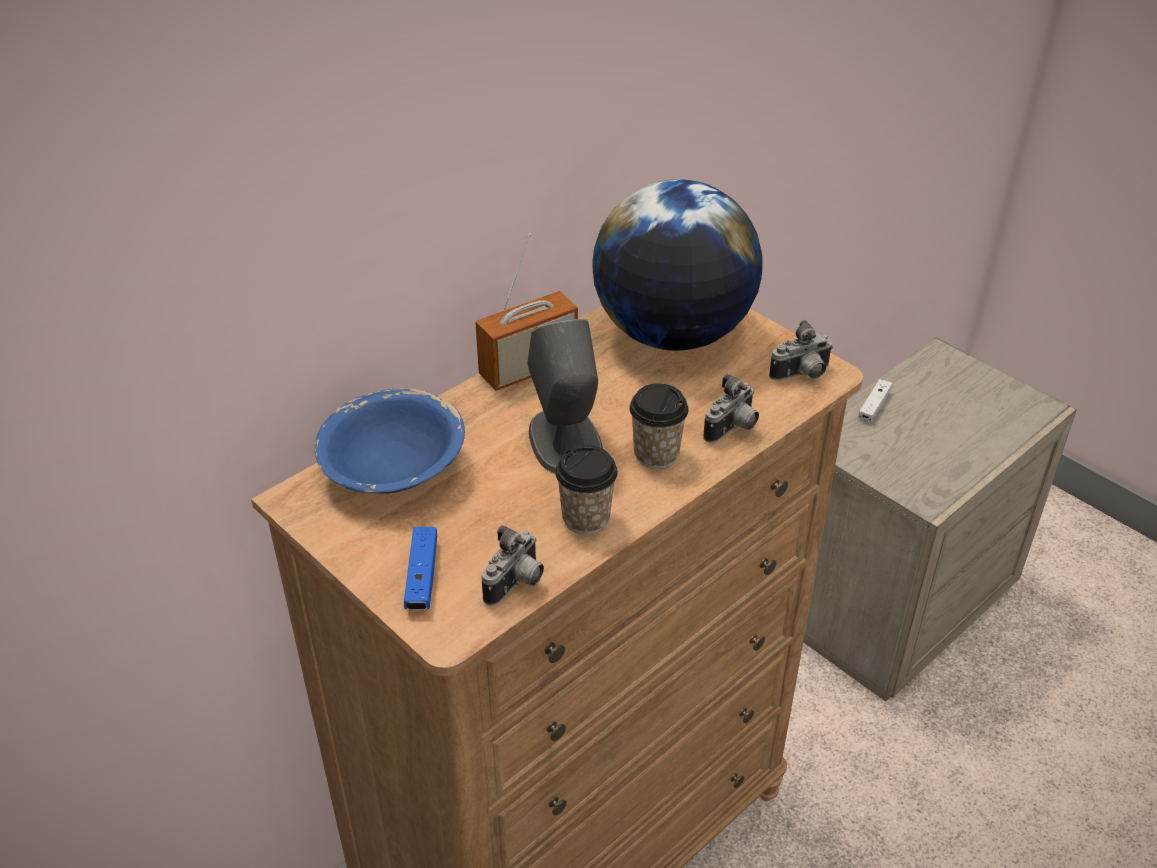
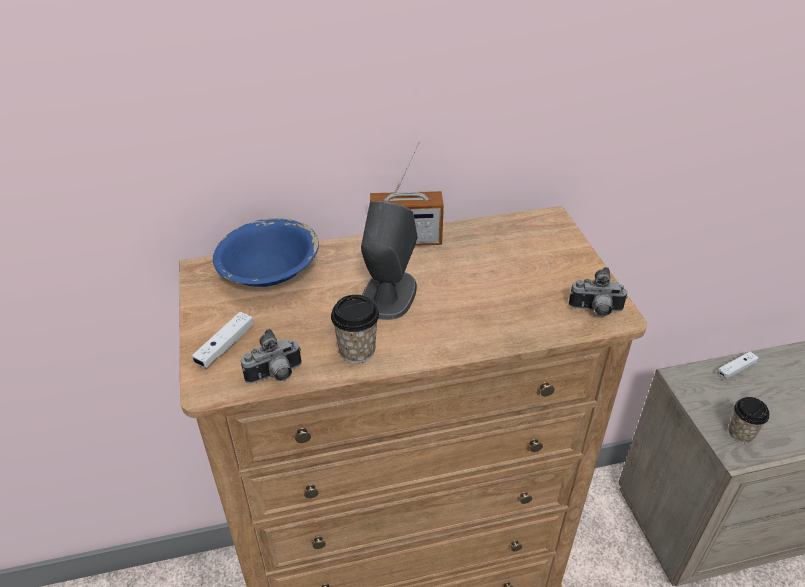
camera: 30 degrees right, 0 degrees up
blue game controller [404,527,437,611] -> white game controller [192,312,254,368]
globe [592,179,763,351] -> none
cup [629,383,689,469] -> cup moved to [728,397,769,443]
camera [703,373,759,443] -> none

